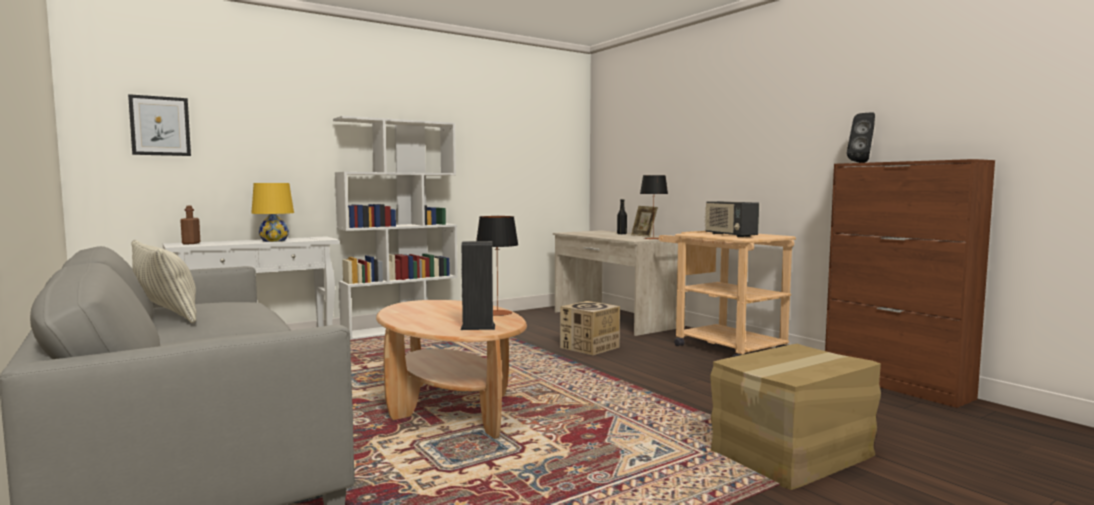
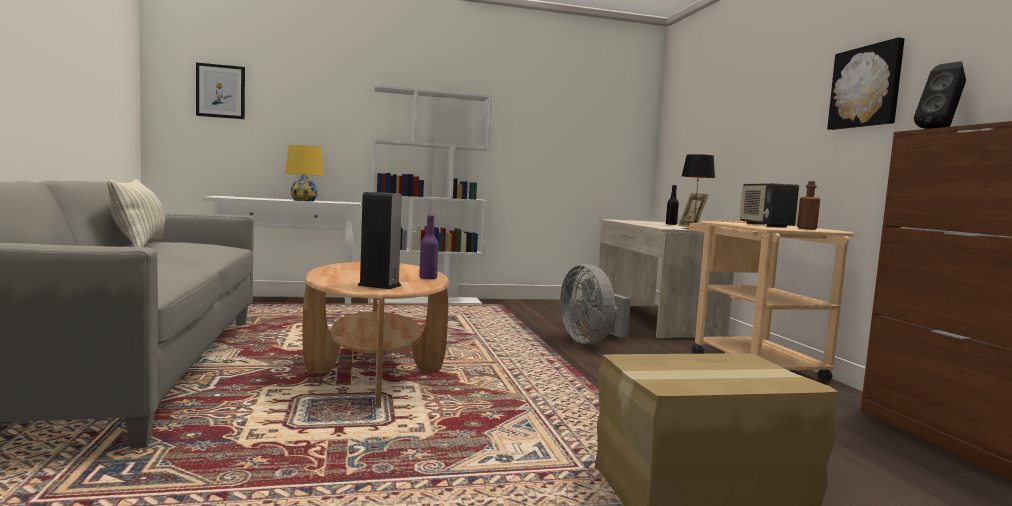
camera: 20 degrees right, 0 degrees up
brown bottle [180,206,201,244] -> brown bottle moved to [797,181,820,230]
table lamp [476,216,518,316] -> purple bottle [419,215,438,279]
cardboard box [560,301,620,355] -> grey fan [560,264,631,344]
none -> picture [827,37,905,130]

